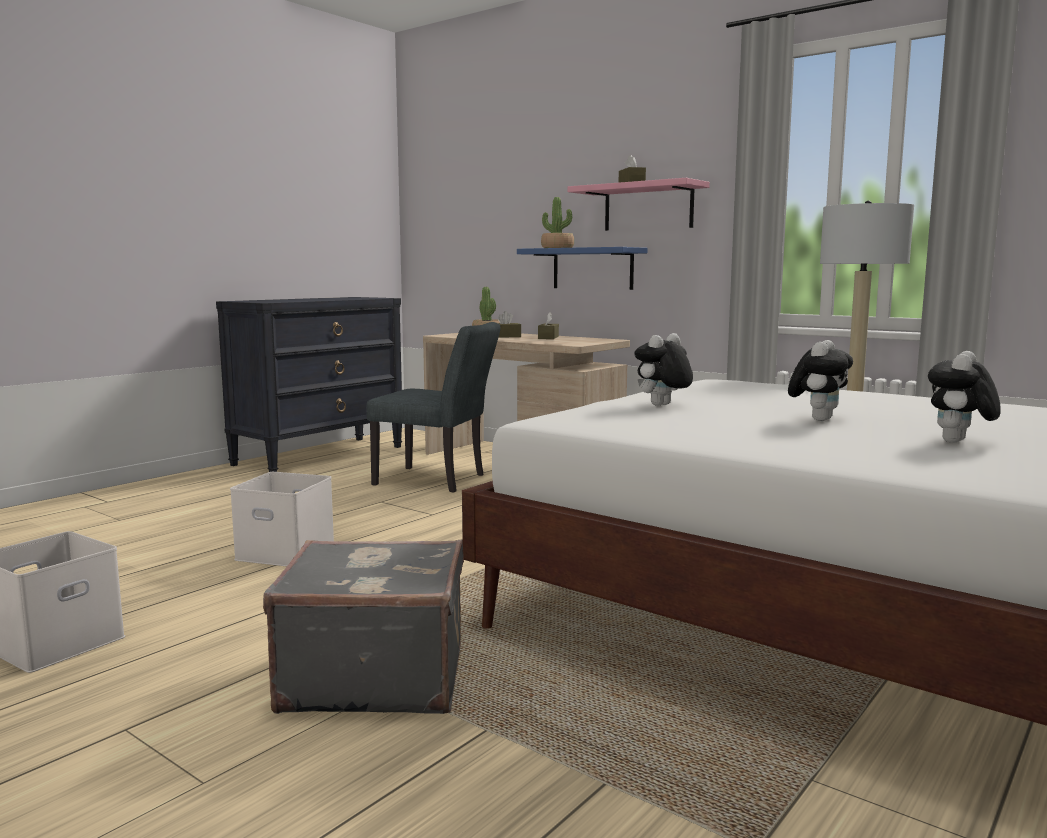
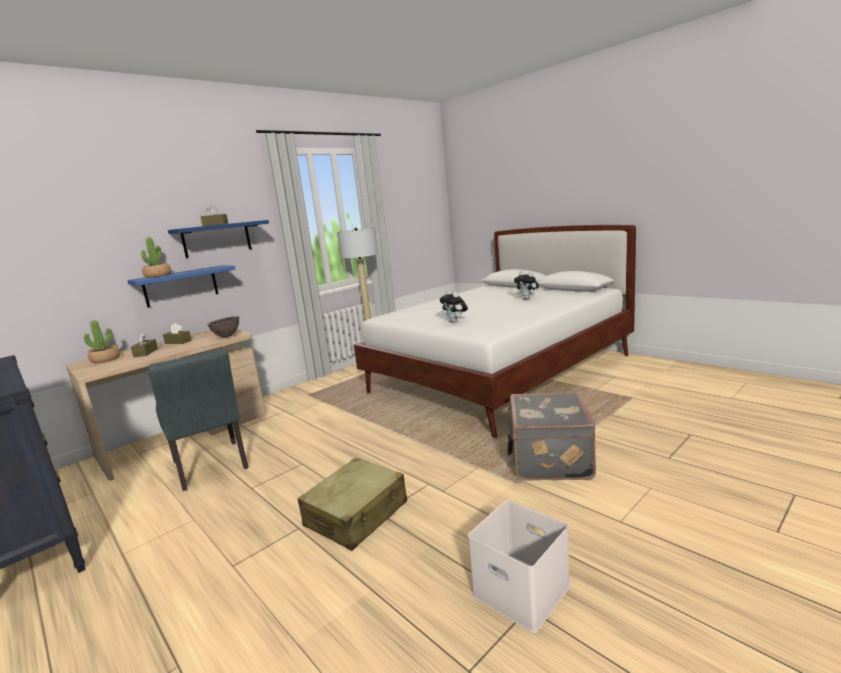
camera: 80 degrees left, 5 degrees up
white storage box [230,472,334,567] -> beige suitcase [297,457,407,551]
grey chair [366,322,501,492] -> grey chair turned 120 degrees clockwise [148,348,249,491]
pink shelf [568,178,710,231] -> blue shelf [168,220,269,258]
plush toy [788,340,853,421] -> none
none -> brown bowl [207,316,239,337]

